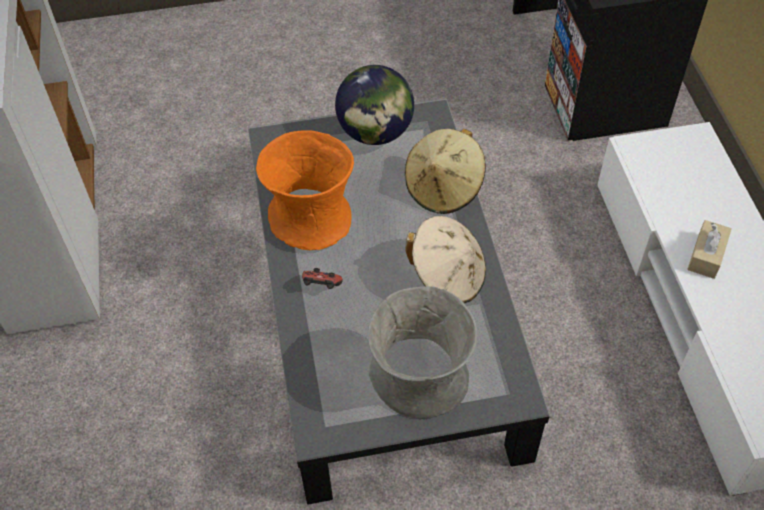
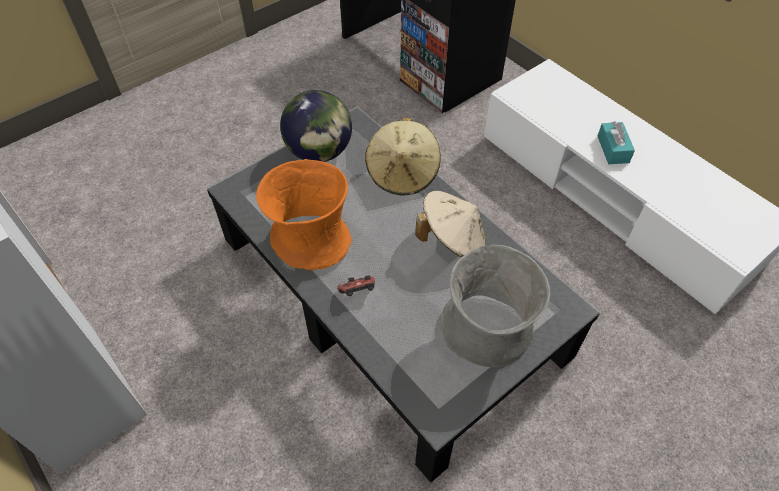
camera: 30 degrees left, 0 degrees up
beige tissue box [687,220,732,279] -> turquoise tissue box [598,121,635,164]

